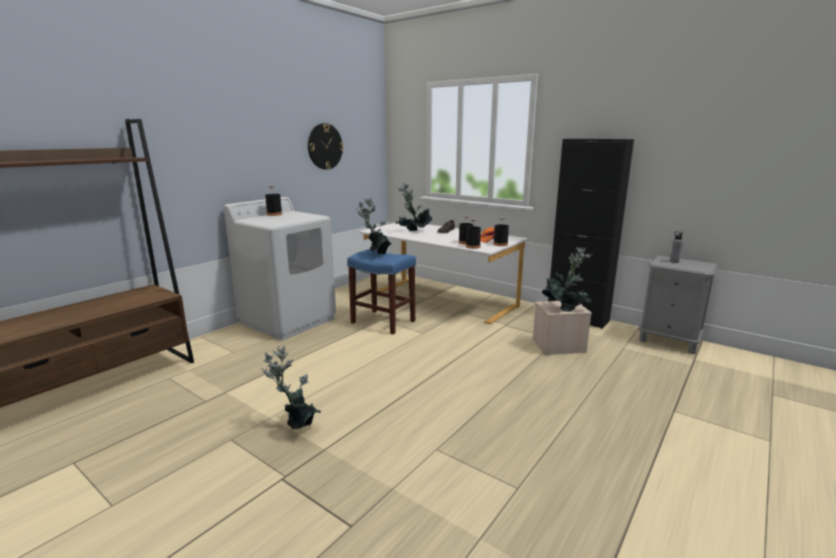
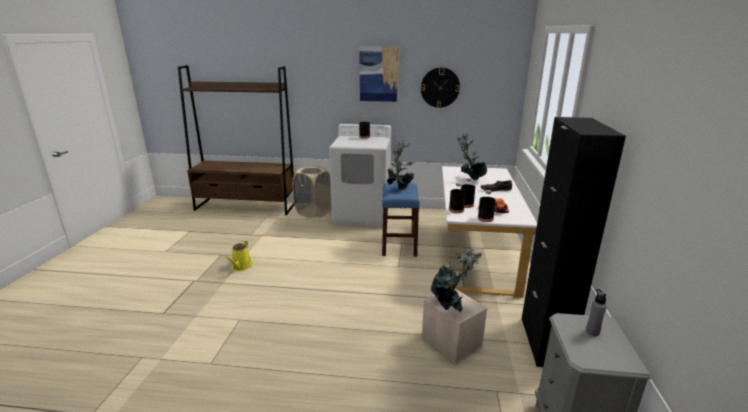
camera: 60 degrees right, 5 degrees up
potted plant [261,346,321,429] -> yellow watering can [225,241,253,271]
none -> beige laundry basket [292,166,332,218]
none -> picture [359,47,399,102]

